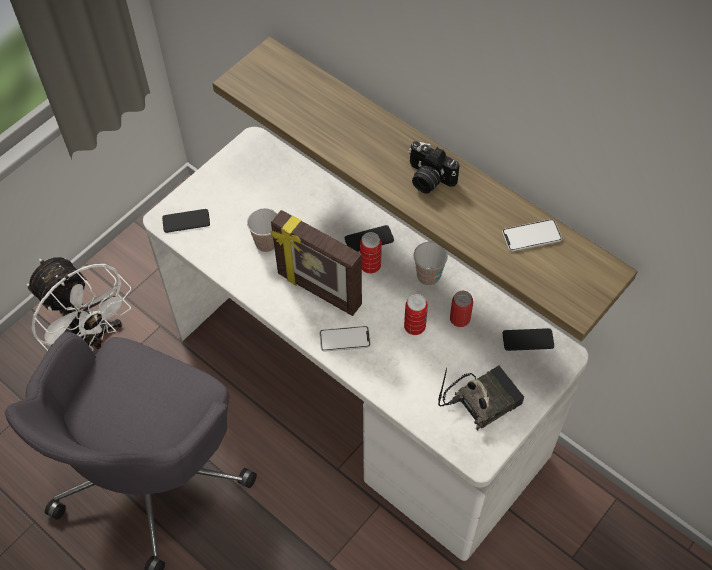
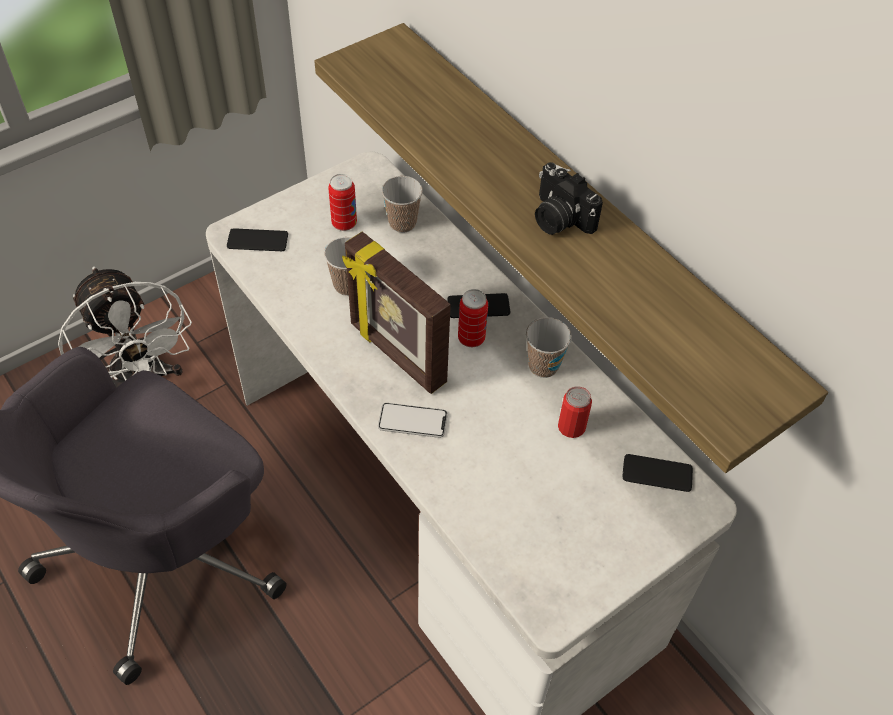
camera: 10 degrees right, 5 degrees down
can [404,294,428,335] -> can moved to [328,174,357,231]
radio [438,366,524,431] -> none
phone [502,219,562,251] -> none
none -> cup [382,176,423,233]

